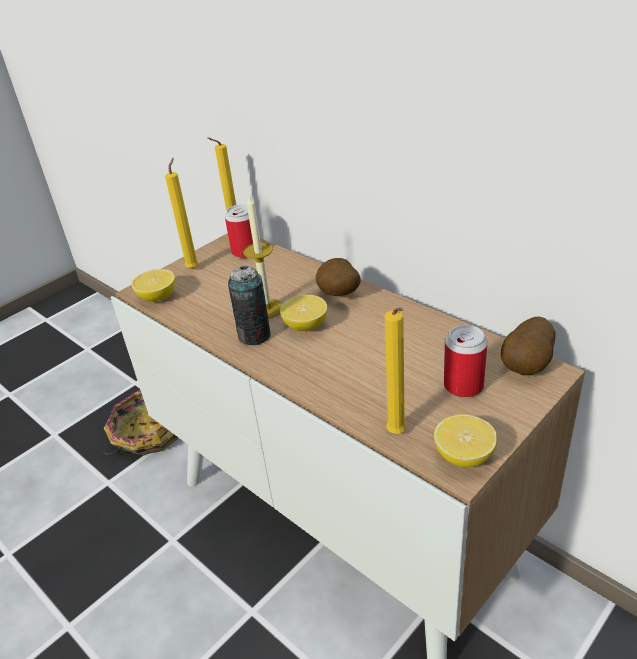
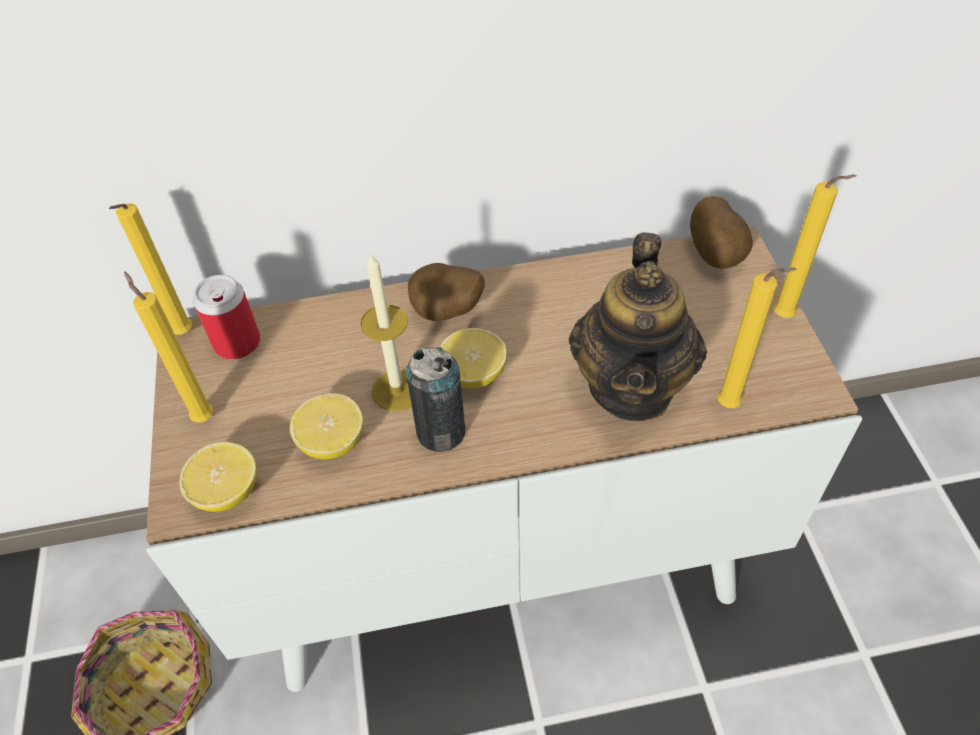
camera: 55 degrees left, 15 degrees up
lemon [434,414,497,467] -> lemon moved to [290,393,363,460]
can [444,325,488,398] -> none
none -> teapot [569,232,707,421]
none -> yellow candle [774,174,856,318]

